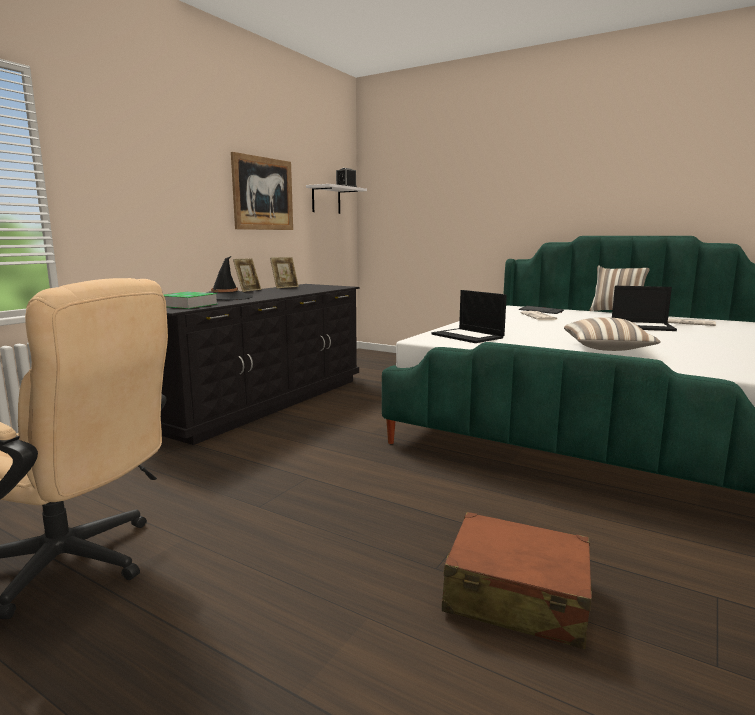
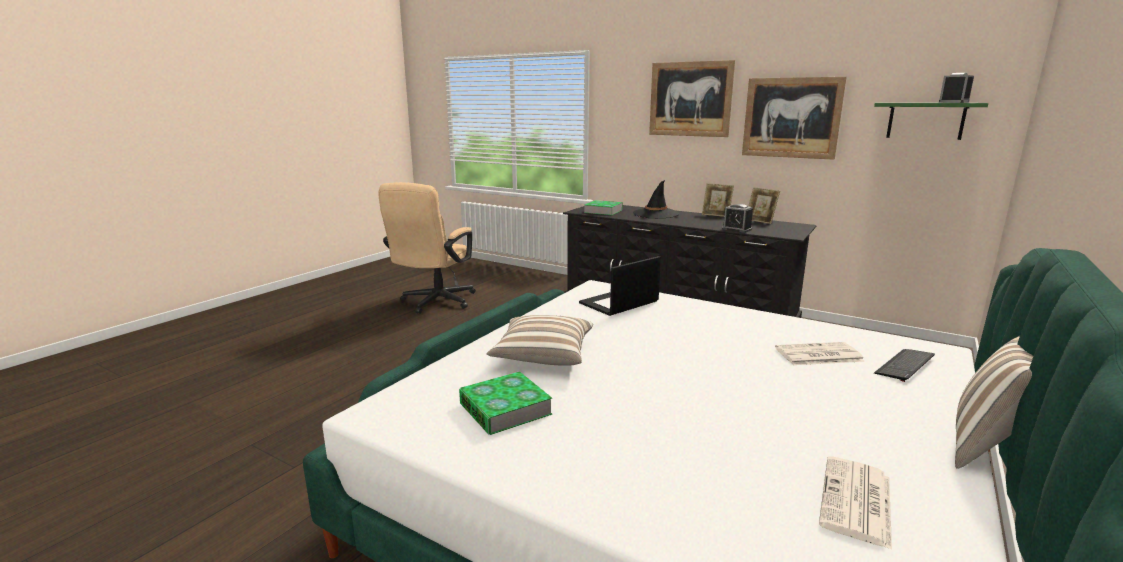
camera: 90 degrees right, 5 degrees up
white shelf [306,184,367,214] -> green shelf [874,103,988,140]
brown suitcase [442,512,592,649] -> none
laptop [612,286,677,331] -> none
none -> book [459,371,552,435]
none -> picture [649,60,735,137]
none -> alarm clock [722,204,753,233]

